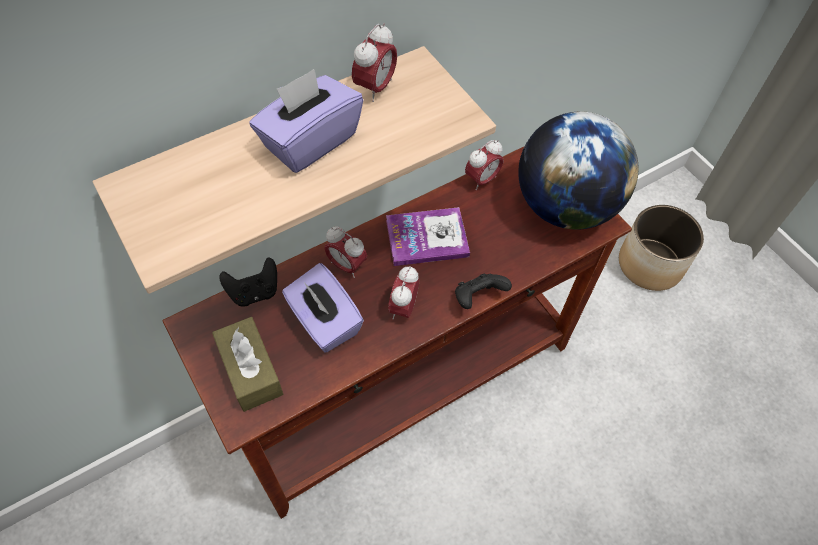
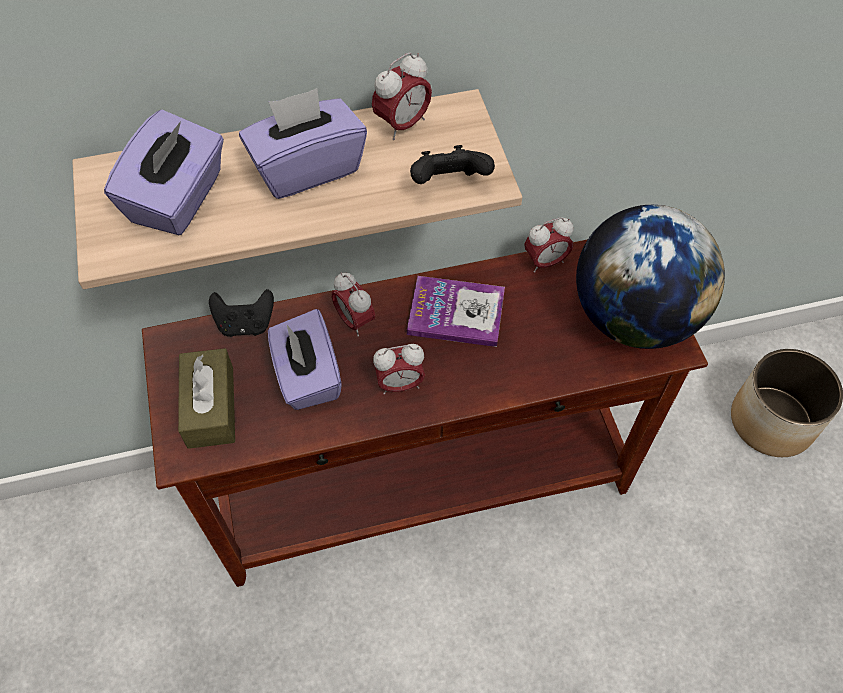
camera: 20 degrees right, 0 degrees up
alarm clock [388,266,419,319] -> alarm clock turned 135 degrees counterclockwise [373,344,425,395]
black game controller [455,274,512,309] -> black game controller moved to [410,145,495,184]
none -> purple tissue box [104,109,224,235]

